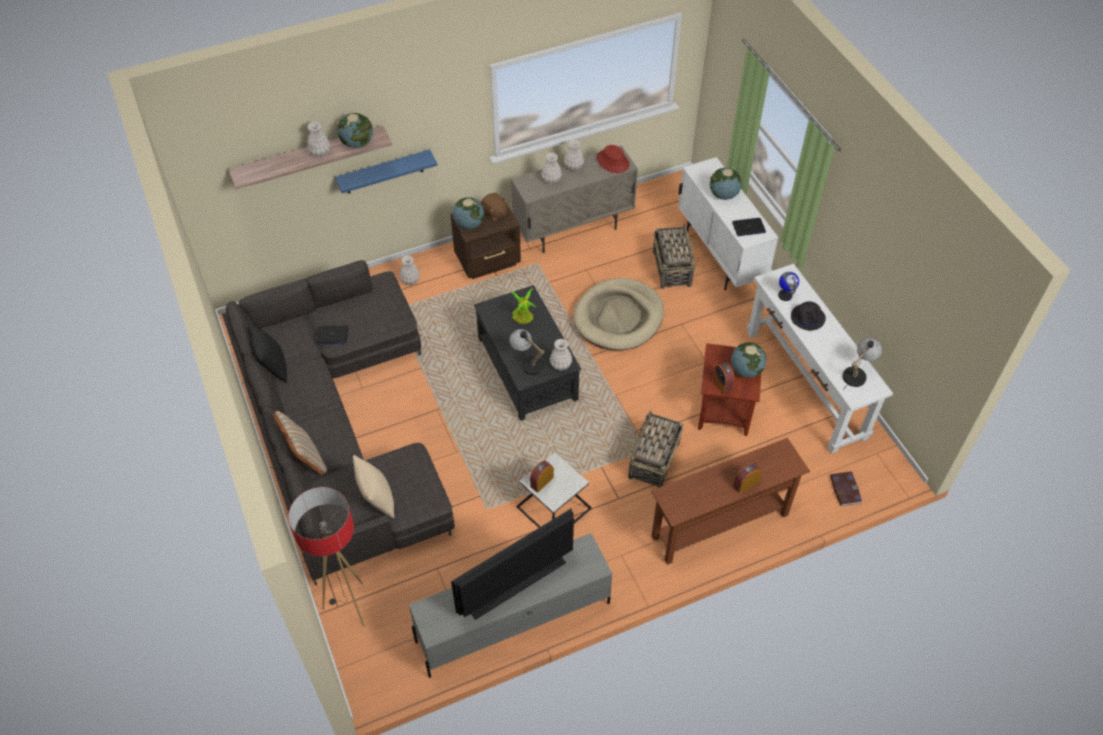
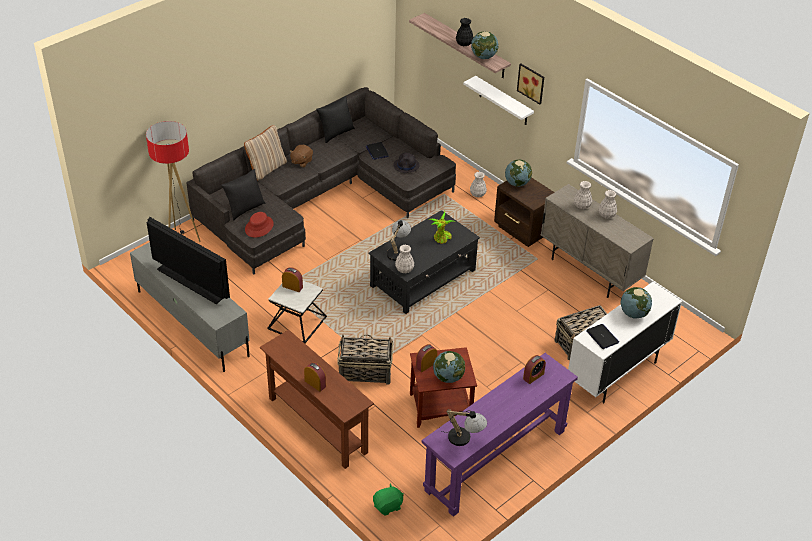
camera: 70 degrees right, 10 degrees down
white vase [307,121,330,157] -> black vase [456,18,473,46]
blue shelf [335,150,437,194] -> white shelf [463,76,534,125]
beige pillow [353,455,394,519] -> black pillow [221,169,265,221]
brown plush toy [481,193,509,221] -> brown plush toy moved to [290,145,313,167]
beige dog bed [573,278,664,350] -> none
red hat [597,145,629,173] -> red hat moved to [245,212,274,238]
white console table [747,264,893,454] -> purple console table [422,353,578,517]
globe [778,272,799,301] -> alarm clock [523,355,546,384]
black hat [791,301,826,330] -> black hat moved to [393,153,419,173]
book [830,471,863,506] -> green plush toy [373,483,404,516]
none -> picture [517,63,544,104]

